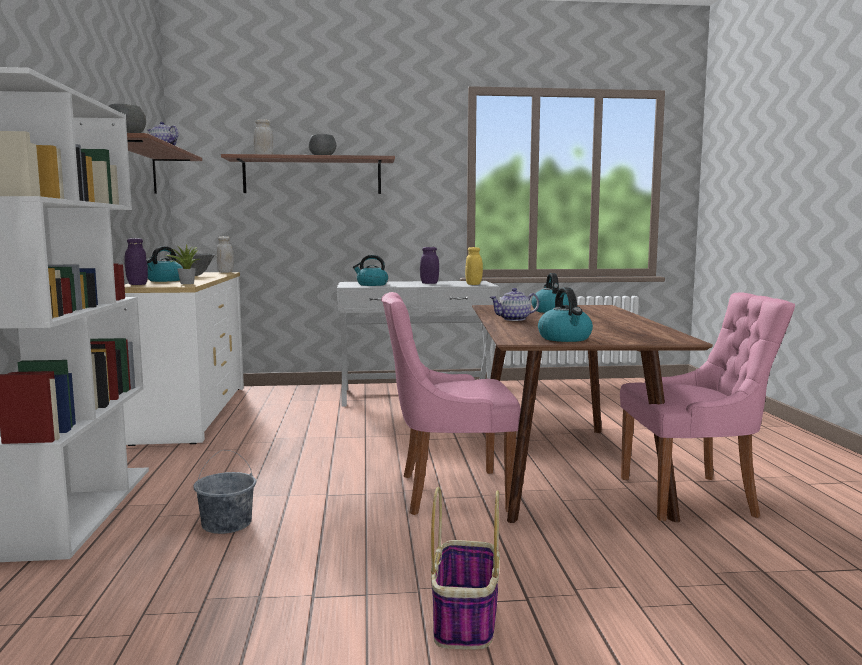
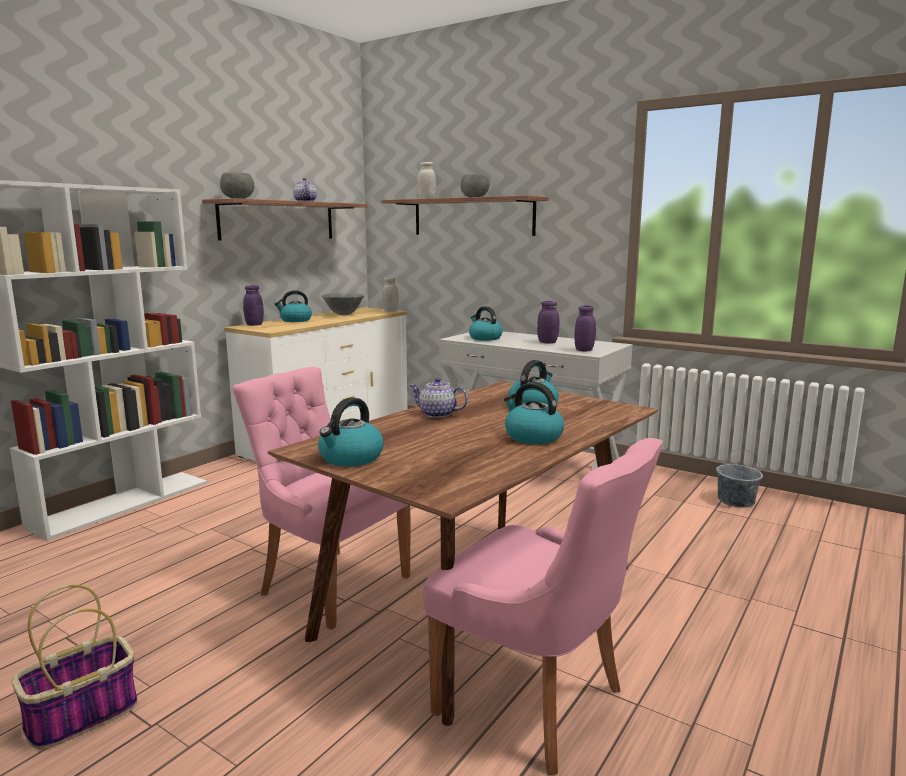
camera: 40 degrees right, 5 degrees up
potted plant [166,244,199,284] -> none
grey bucket [193,450,256,534] -> grey bucket moved to [716,448,763,508]
yellow jar [465,247,483,285] -> purple jar [574,306,596,352]
none -> kettle [504,382,564,444]

